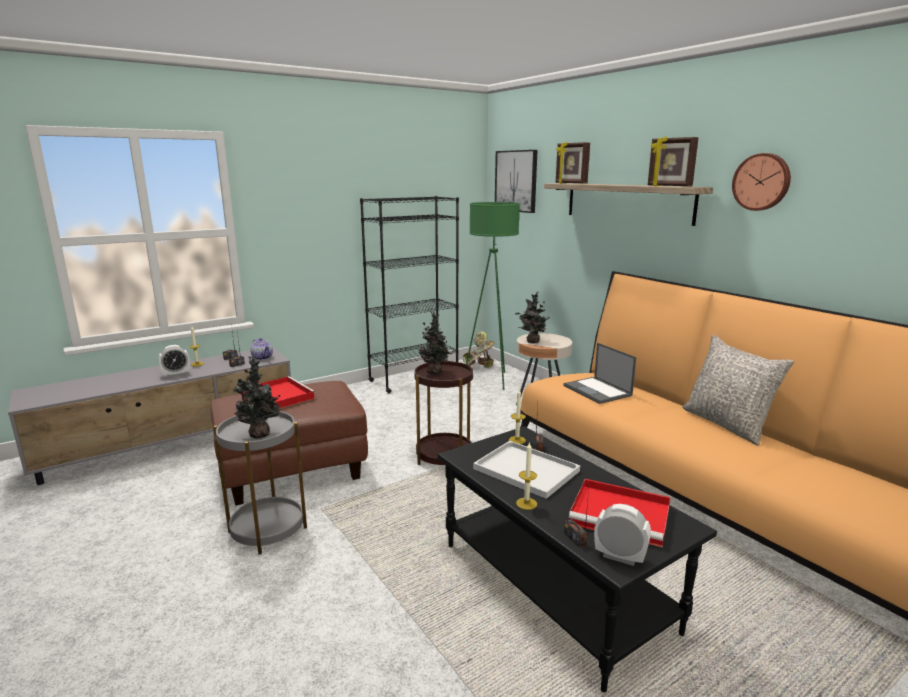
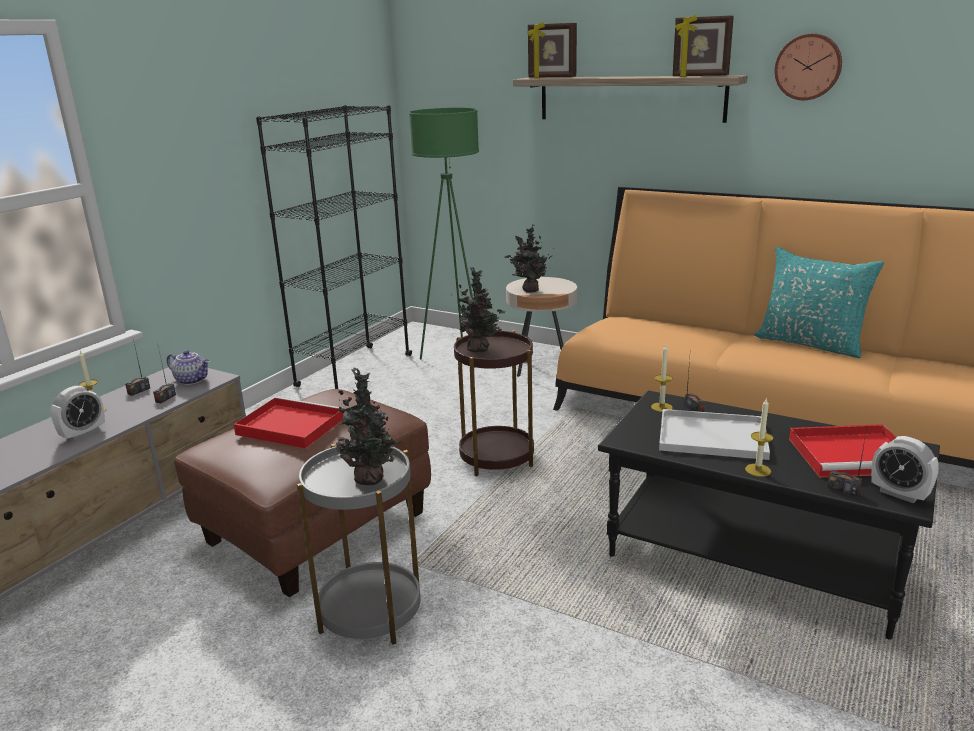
camera: 25 degrees left, 5 degrees up
potted plant [463,331,495,367] -> none
picture [495,150,538,213] -> none
laptop [563,343,636,404] -> none
alarm clock [594,504,651,566] -> alarm clock turned 135 degrees counterclockwise [871,436,939,503]
grey pillow [682,335,794,446] -> turquoise pillow [754,247,884,358]

